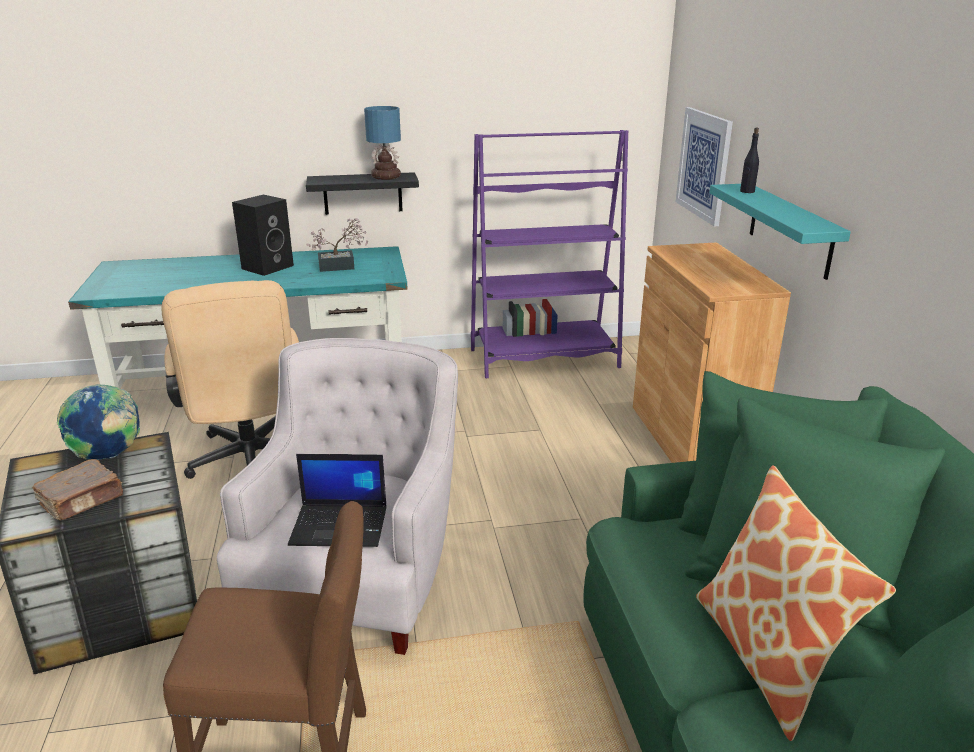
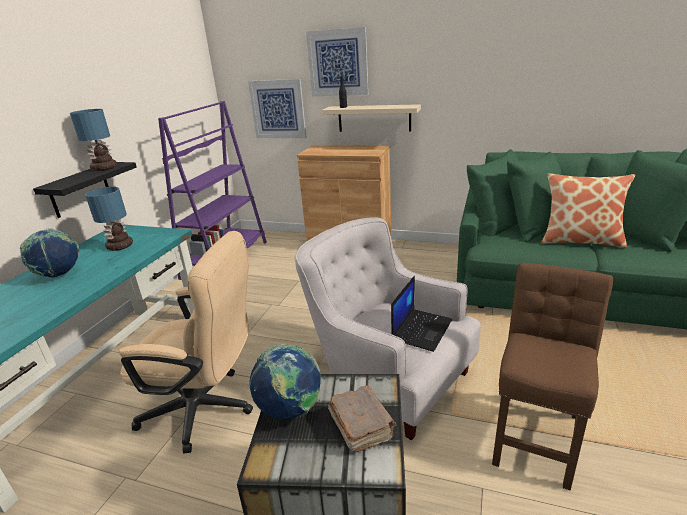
camera: 60 degrees left, 0 degrees up
black speaker [232,195,294,276] -> globe [20,228,80,278]
potted plant [306,218,368,272] -> table lamp [85,187,133,251]
turquoise shelf [709,184,851,280] -> beige shelf [322,104,421,132]
none -> picture [306,27,369,96]

